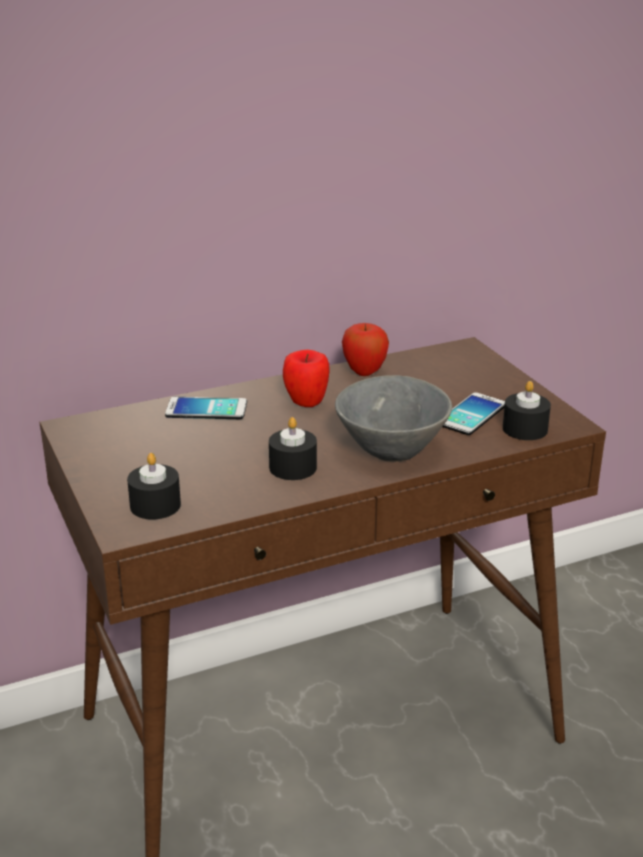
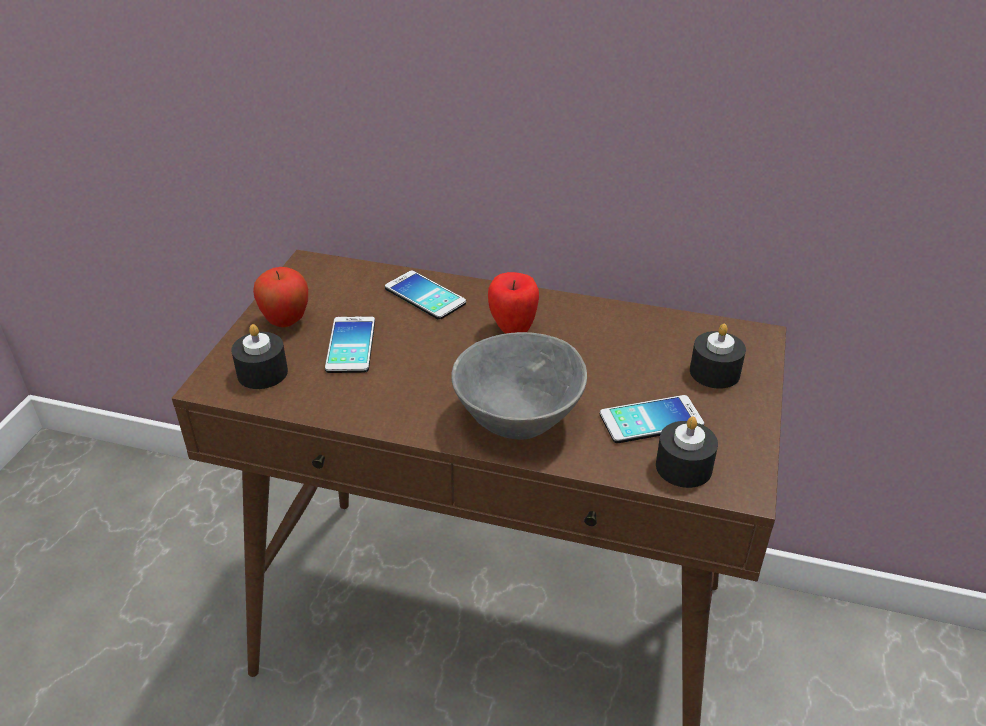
camera: 40 degrees right, 10 degrees up
black candle [269,417,317,480] -> black candle moved to [690,324,746,389]
apple [342,323,389,376] -> apple moved to [253,267,308,327]
none -> phone [325,316,375,373]

